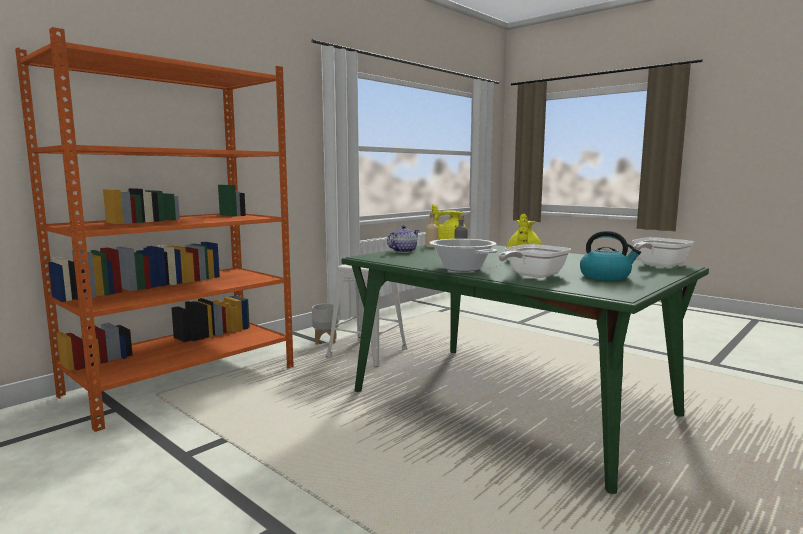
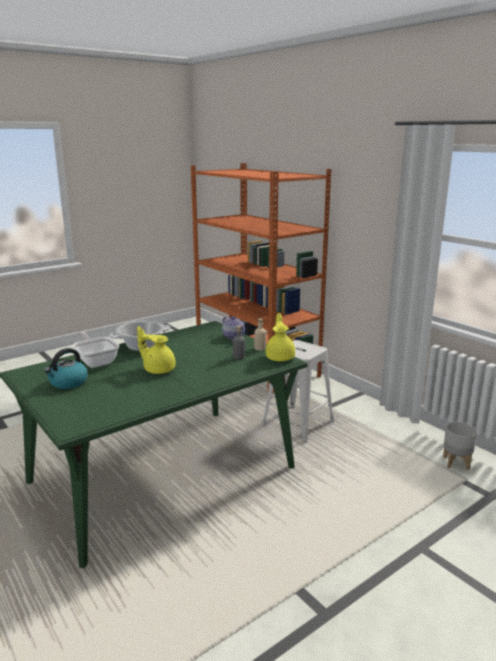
camera: 100 degrees right, 10 degrees up
grey planter [312,304,339,345] -> grey planter moved to [443,422,477,470]
frying pan [632,237,694,267] -> none

